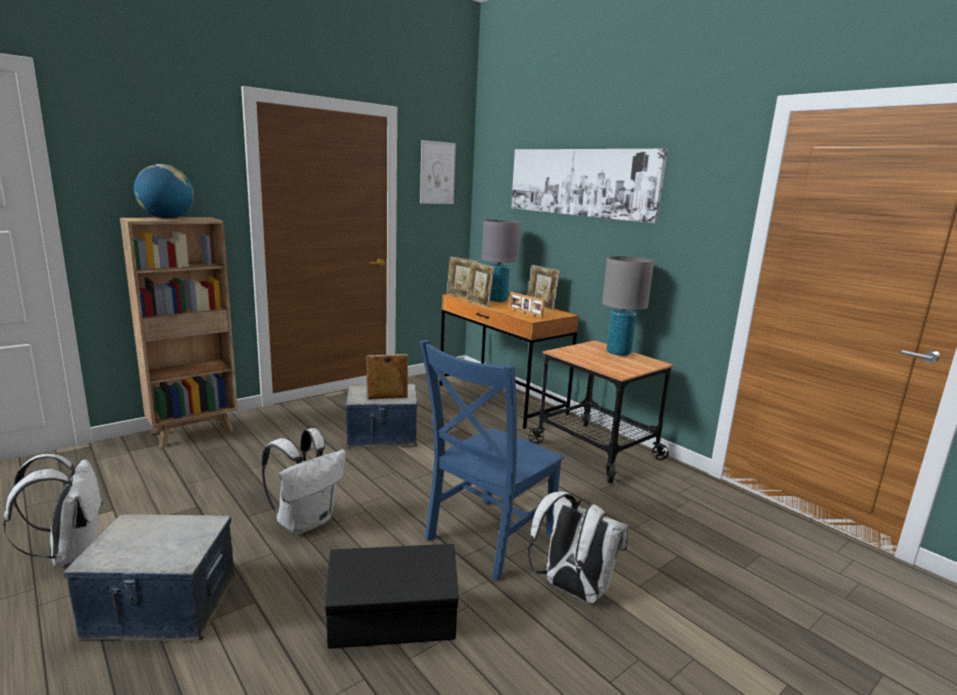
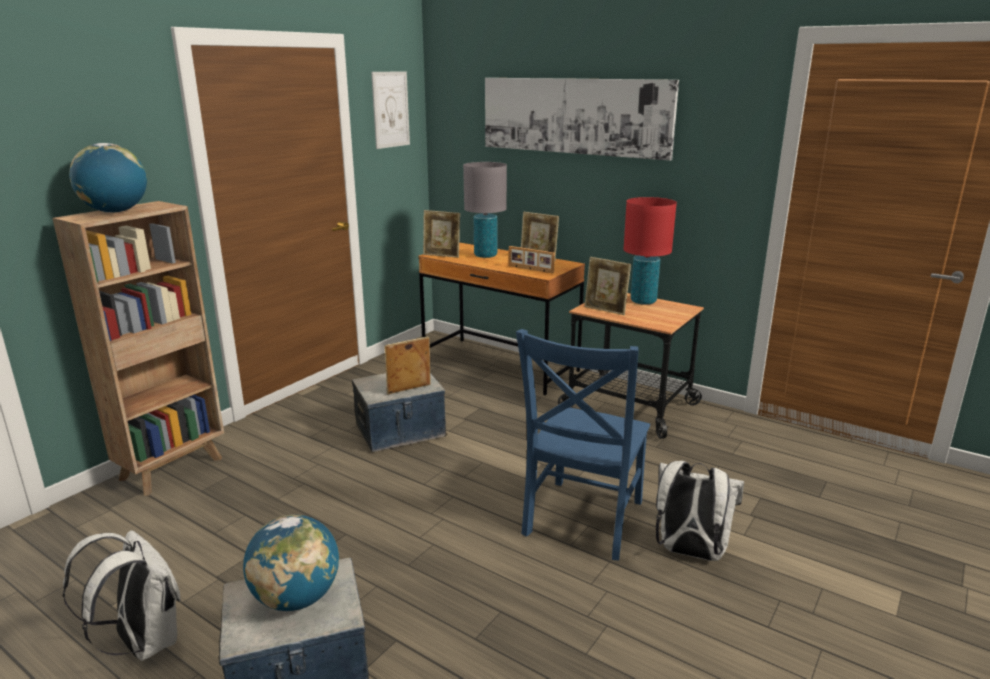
camera: 15 degrees left, 5 degrees up
white backpack [262,428,346,534] -> none
black storage box [325,544,459,649] -> none
picture frame [466,261,494,307] -> picture frame moved to [585,257,631,315]
grey table lamp [602,256,654,356] -> red table lamp [624,197,677,305]
none -> globe [243,515,339,611]

